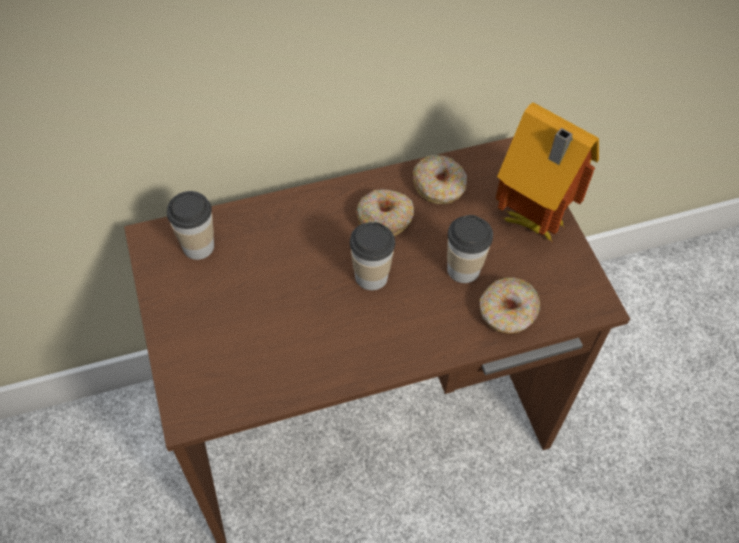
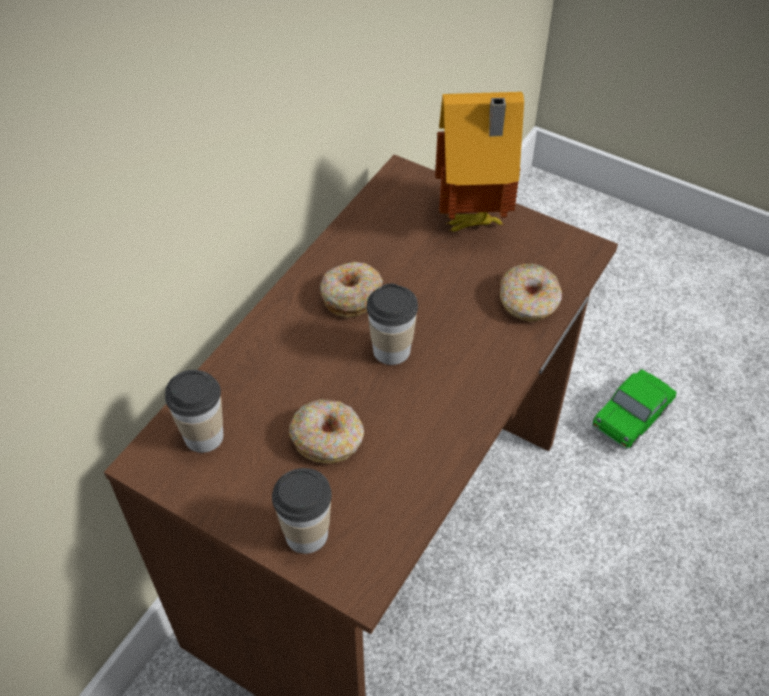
camera: 40 degrees left, 5 degrees down
donut [413,155,467,204] -> donut moved to [289,399,364,464]
cup [447,215,493,283] -> cup moved to [272,468,332,554]
none -> toy car [592,369,677,450]

